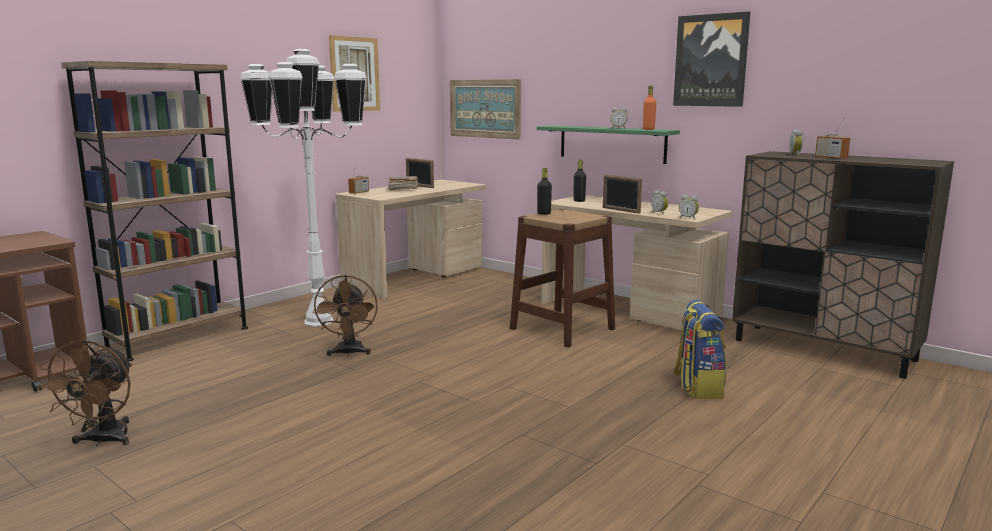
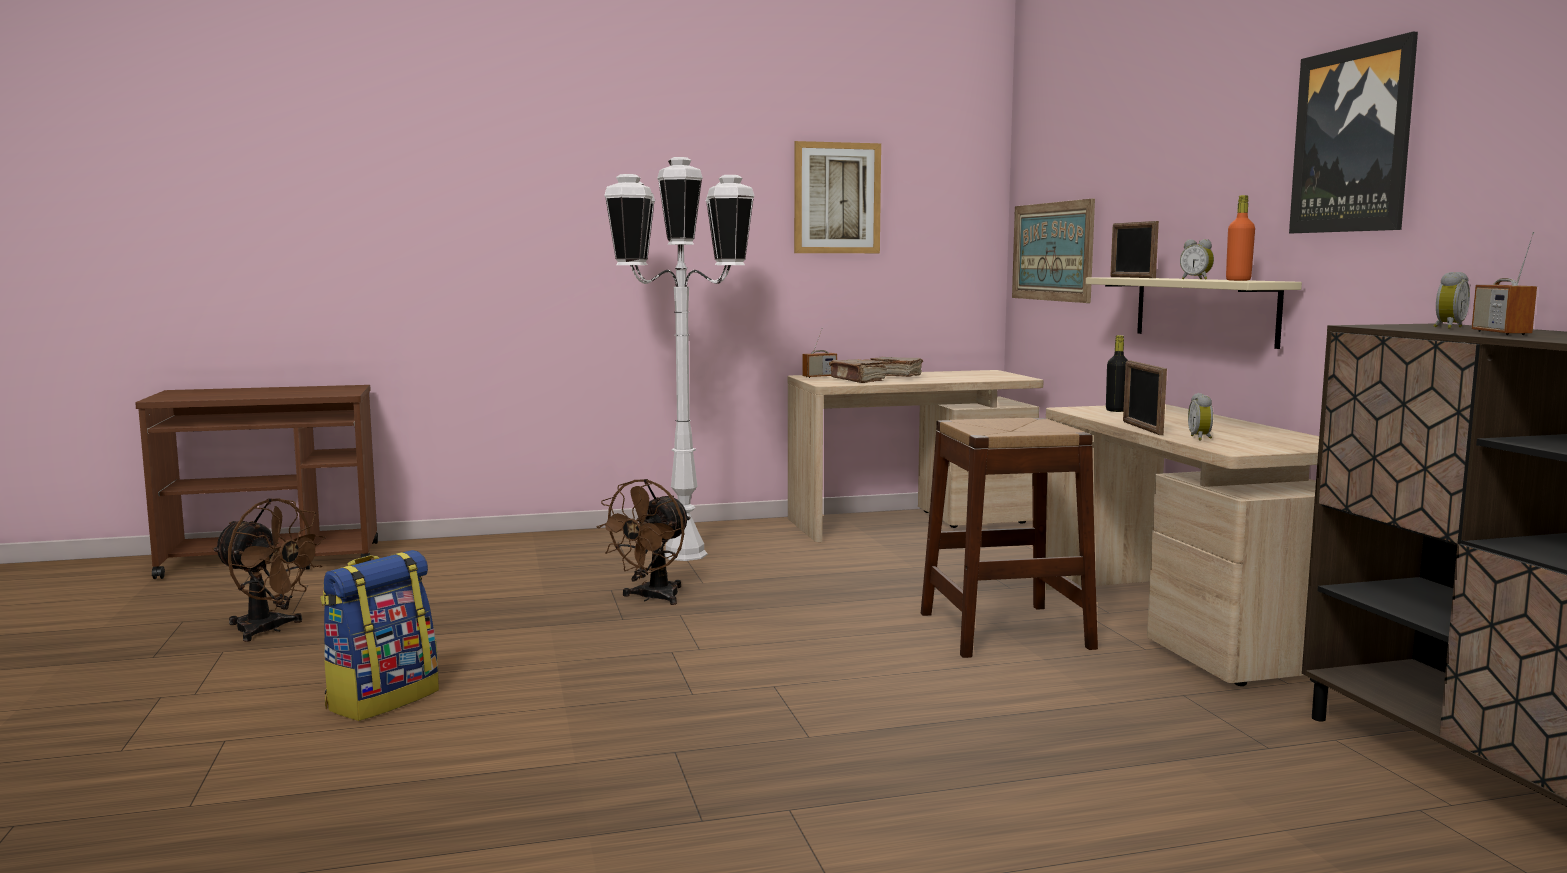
camera: 35 degrees right, 5 degrees down
brown fan [37,340,132,446] -> brown fan turned 105 degrees counterclockwise [213,498,326,642]
brown bookcase [61,61,248,361] -> none
picture frame [406,158,434,188] -> picture frame moved to [1110,221,1159,278]
green shelf [537,125,680,164] -> beige shelf [1086,277,1302,349]
black bottle [537,168,552,215] -> none
backpack [673,300,727,399] -> backpack moved to [320,550,439,721]
alarm clock [679,195,699,220] -> none
none -> brown book [829,359,887,383]

